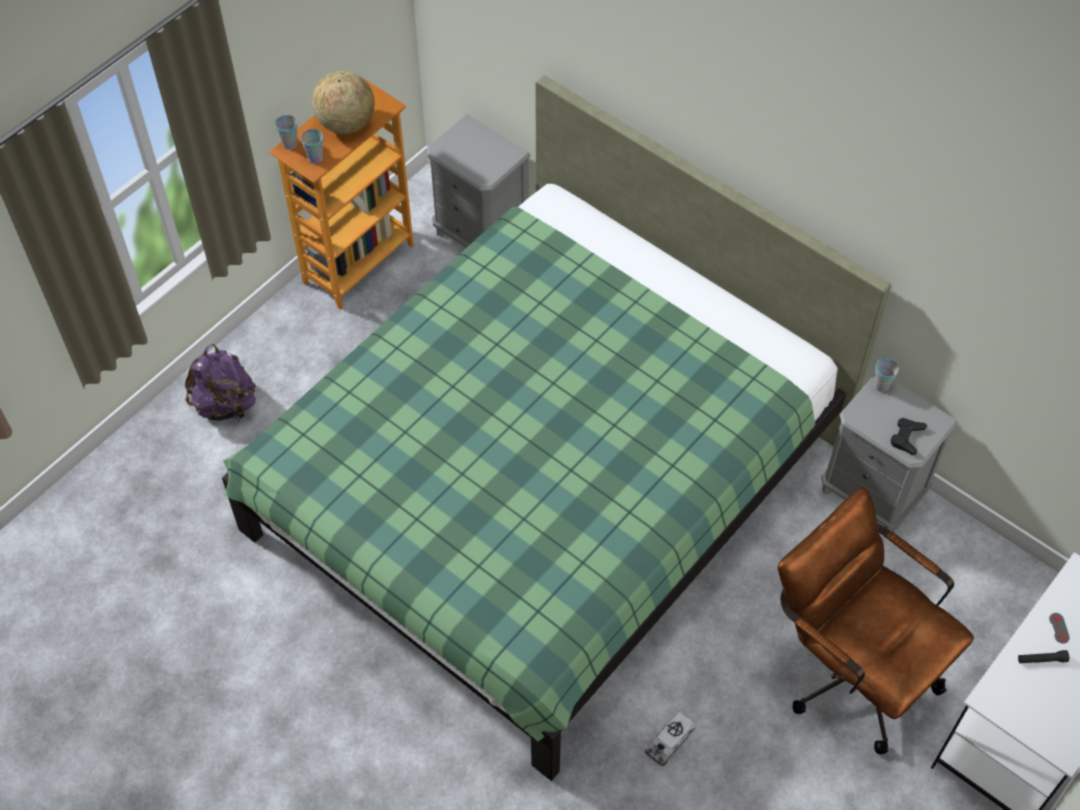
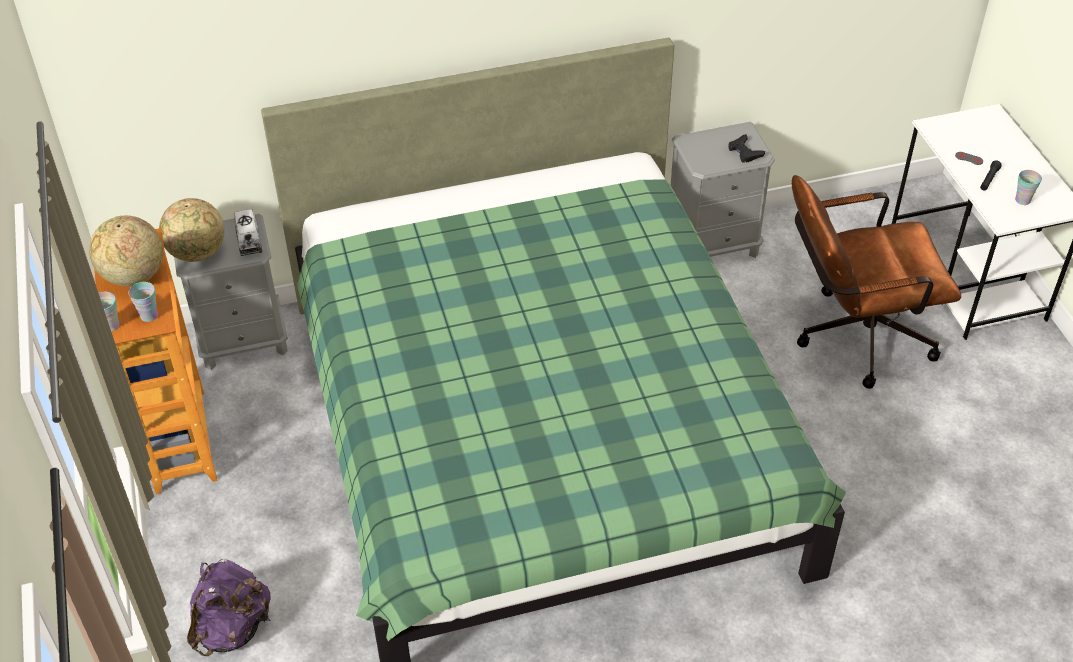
camera: 55 degrees left, 10 degrees down
toy truck [644,711,695,766] -> toy truck moved to [234,209,262,256]
cup [874,358,899,392] -> cup moved to [1015,170,1042,205]
none -> globe [159,198,225,262]

